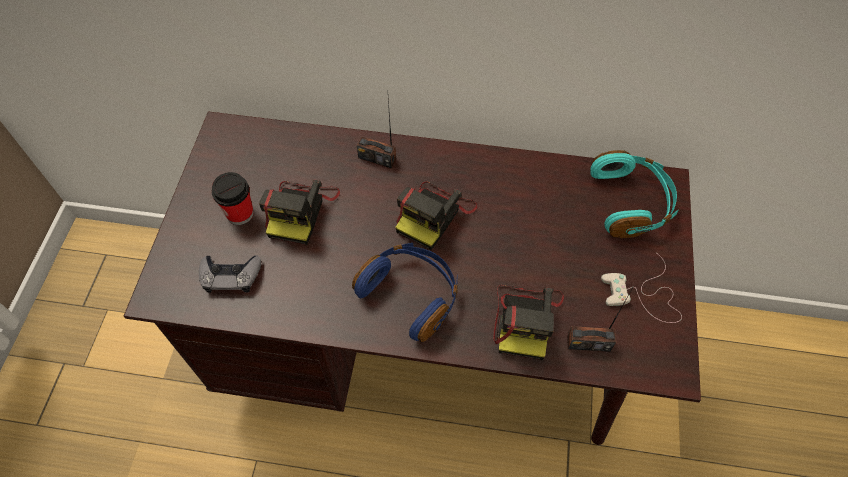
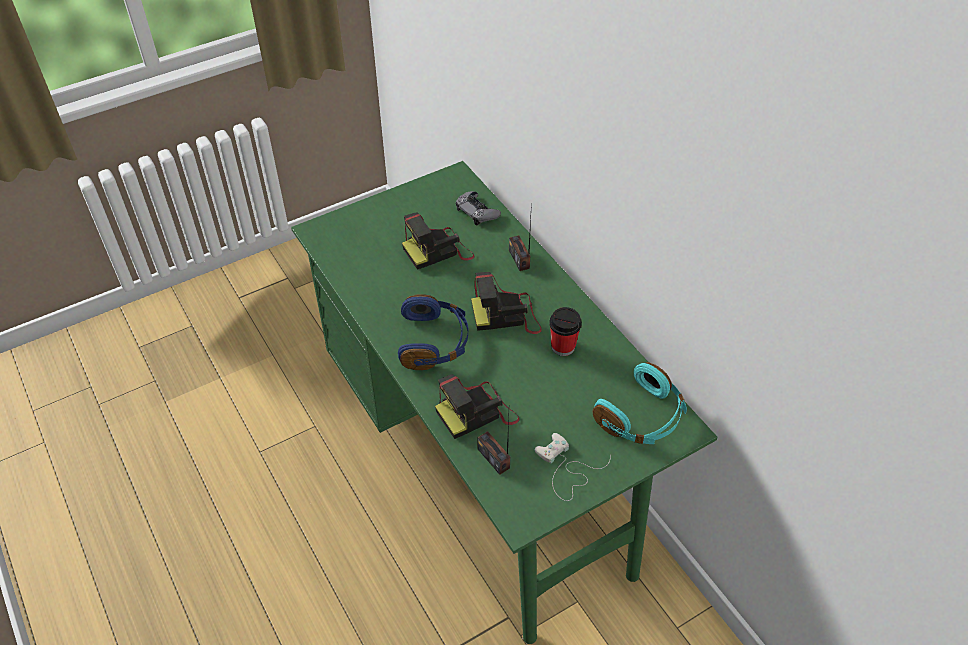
camera: 50 degrees right, 10 degrees down
brown desk [124,111,701,445] -> green desk [291,161,717,644]
grey game controller [199,256,261,293] -> grey game controller moved to [456,191,501,225]
cup [212,172,254,225] -> cup moved to [549,307,582,356]

